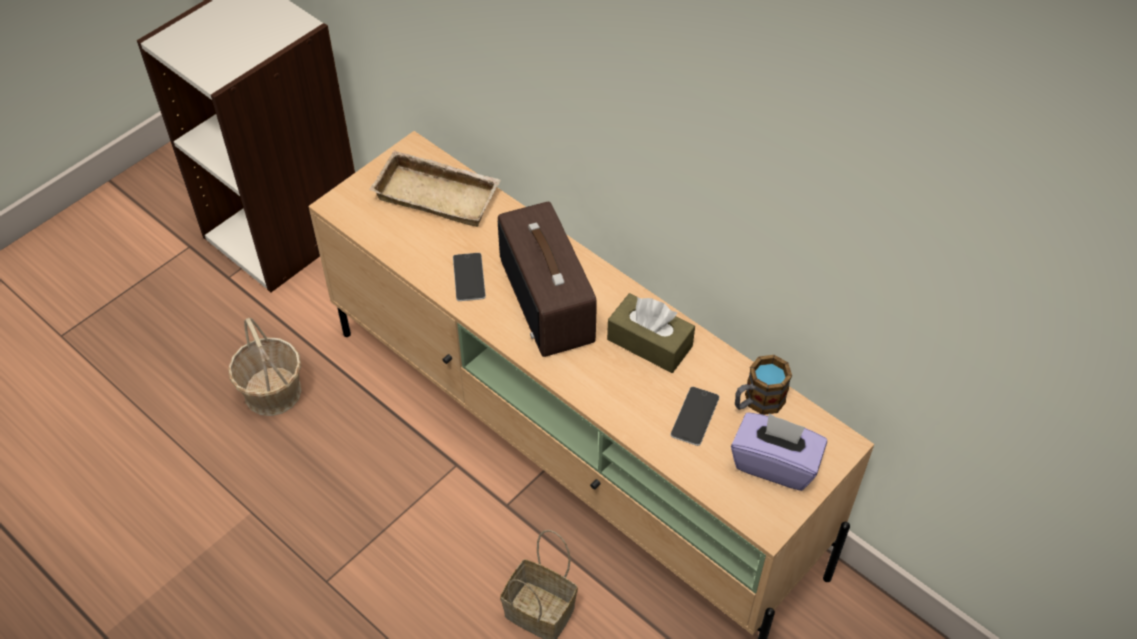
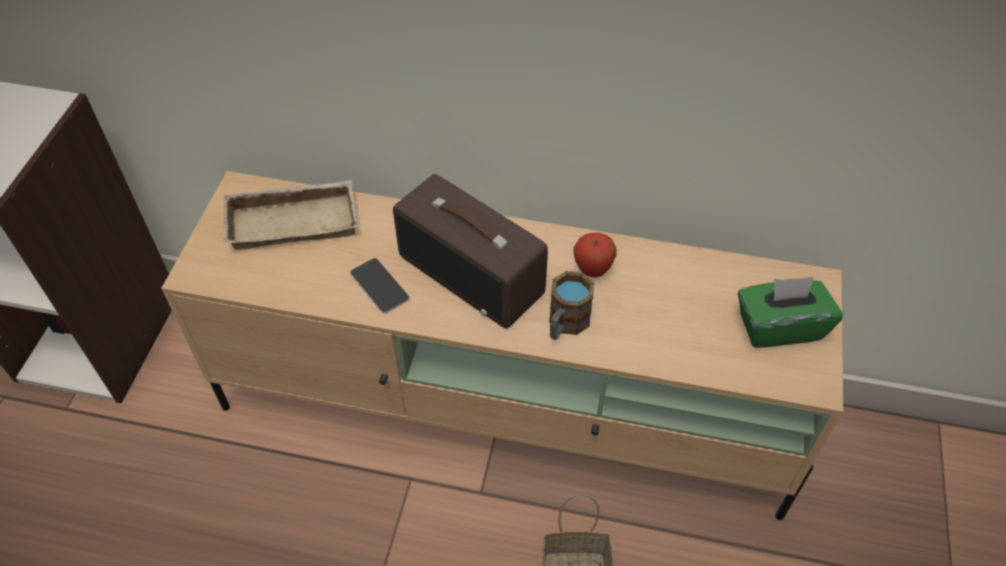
camera: 30 degrees left, 0 degrees up
basket [228,318,302,416] -> none
brown tissue box [607,293,695,373] -> apple [574,233,617,277]
phone [670,387,719,446] -> none
purple tissue box [731,412,827,491] -> green tissue box [738,277,843,348]
mug [735,355,792,415] -> mug moved to [549,271,594,340]

